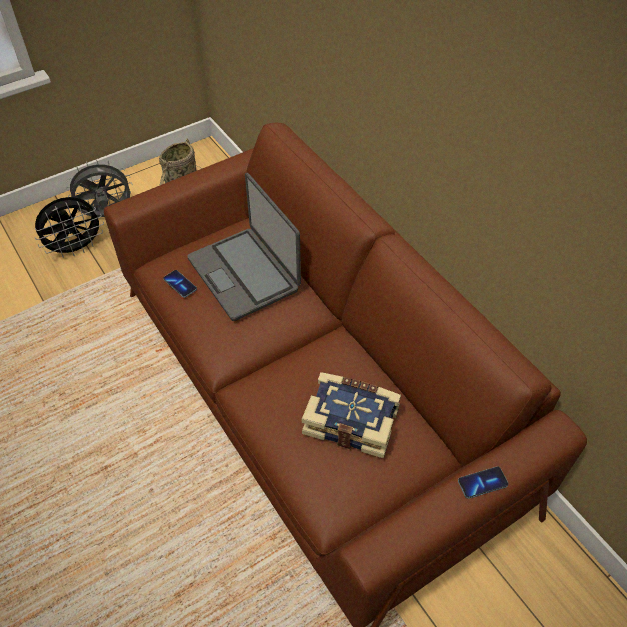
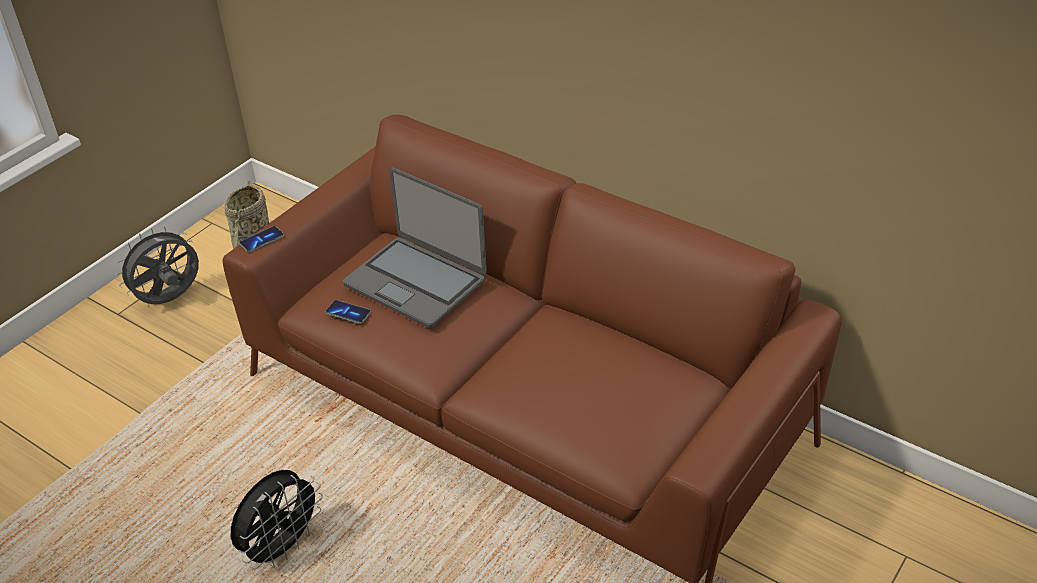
camera: 20 degrees left, 10 degrees down
black fan [35,197,104,258] -> black fan moved to [231,470,323,570]
book [302,372,401,459] -> none
phone [458,466,508,499] -> phone moved to [240,226,284,252]

